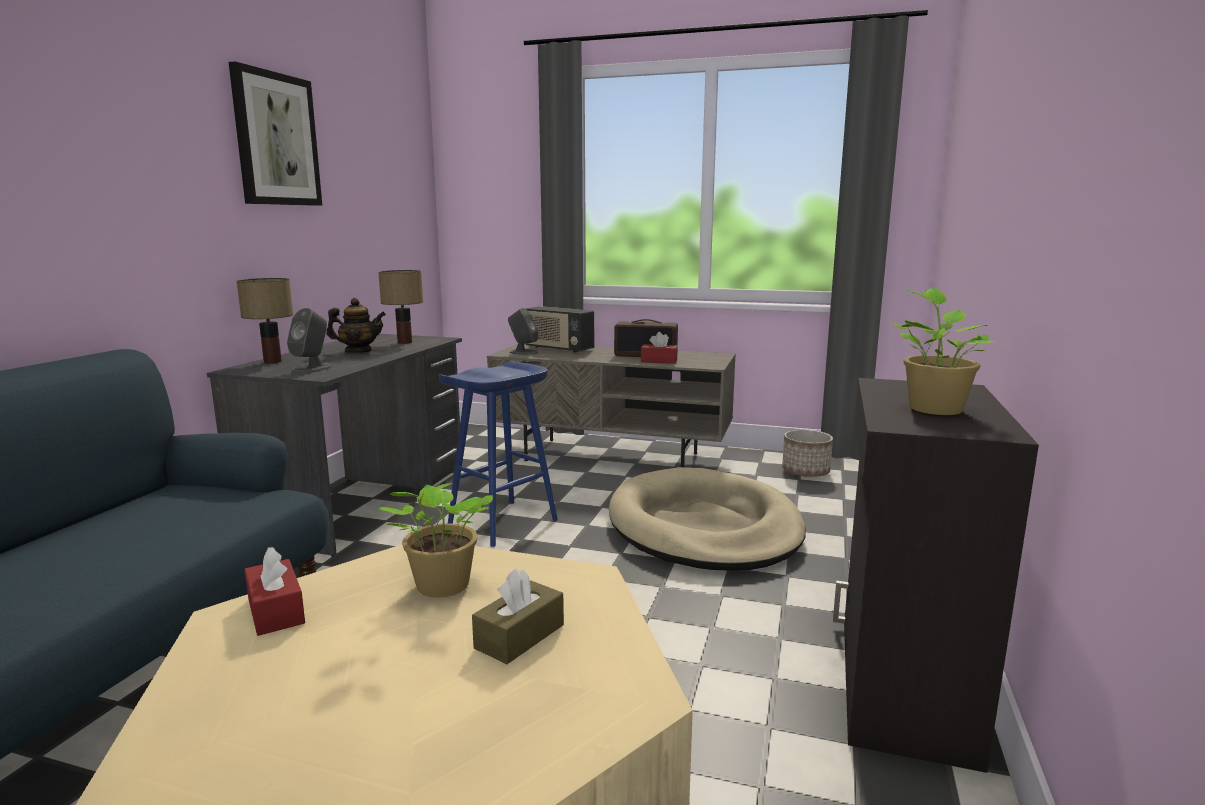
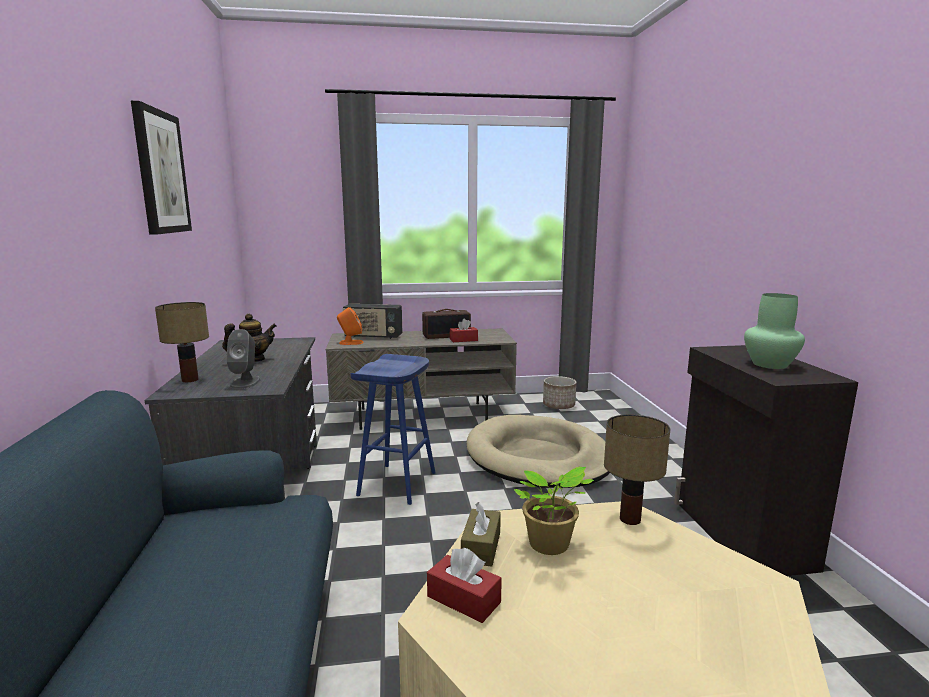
camera: 25 degrees left, 0 degrees up
table lamp [378,270,423,344] -> table lamp moved to [604,414,670,525]
brown tissue box [472,568,564,664] -> brown tissue box moved to [461,502,501,567]
grey speaker [508,308,538,355] -> orange speaker [337,307,364,345]
potted plant [890,288,994,415] -> green vase [744,293,805,369]

